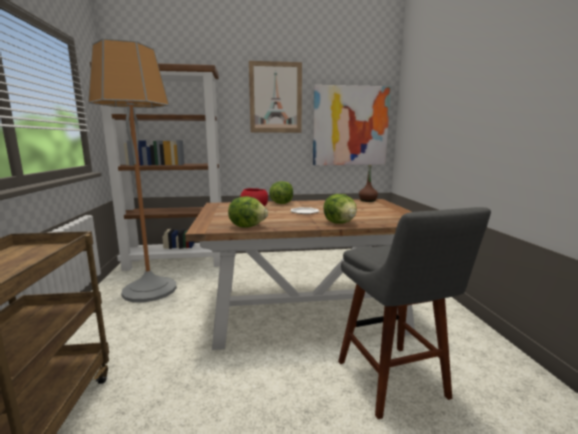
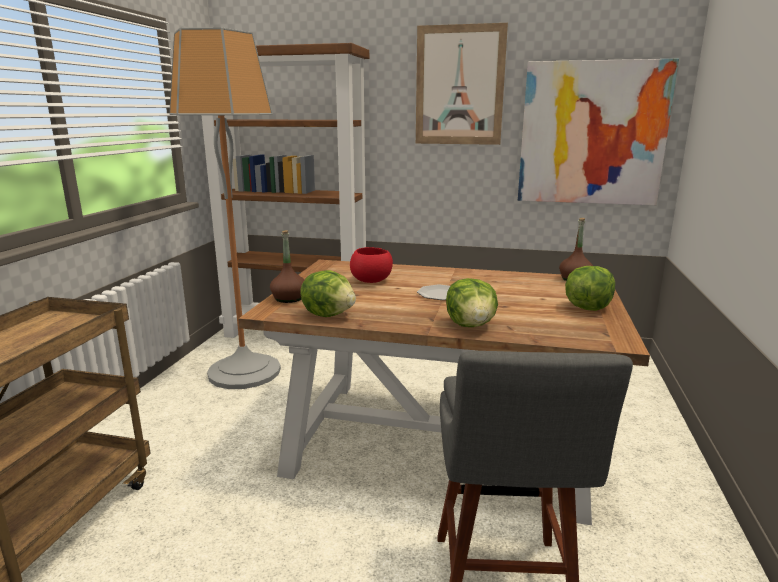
camera: 20 degrees right, 5 degrees up
lettuce [269,181,293,204] -> lettuce moved to [565,266,615,311]
none -> brown bottle [270,230,304,303]

